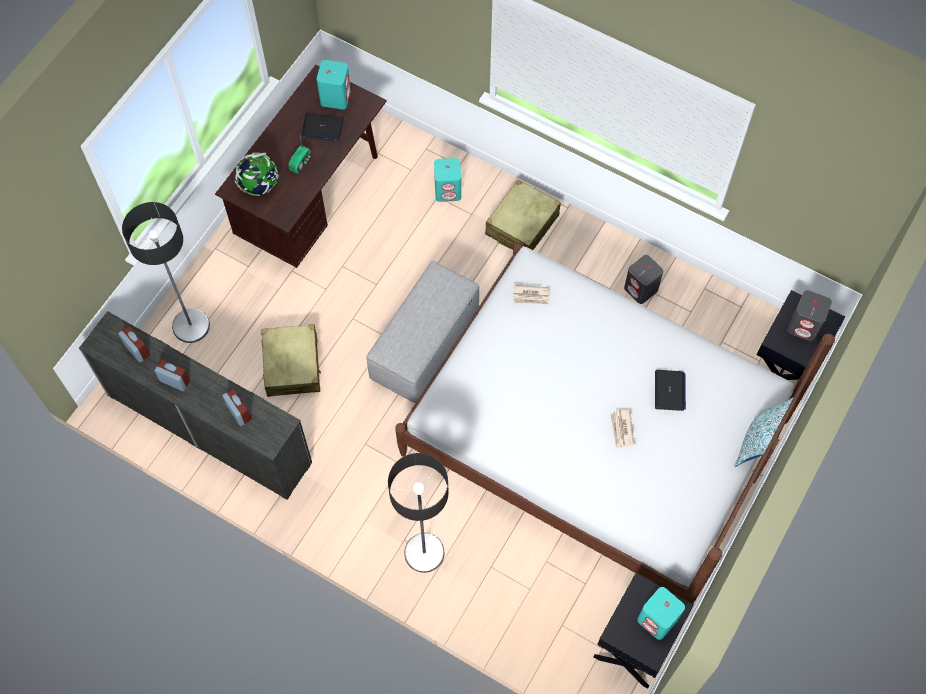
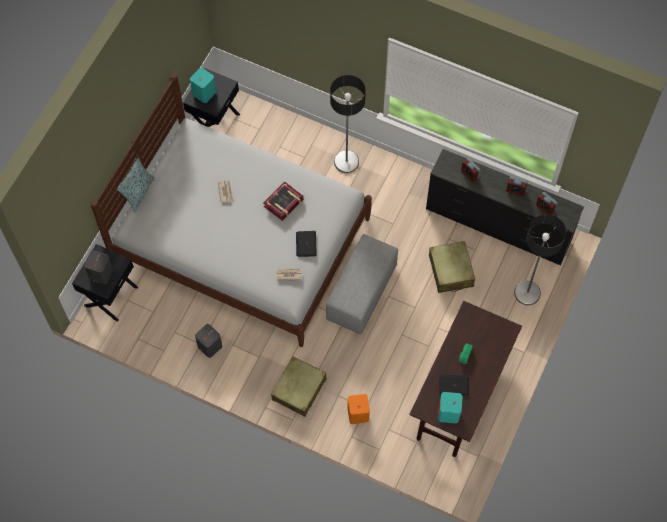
camera: 175 degrees right, 0 degrees up
globe [235,153,279,196] -> none
turquoise speaker [434,158,461,202] -> orange speaker [347,394,370,424]
laptop [655,370,686,411] -> laptop moved to [296,231,317,257]
none -> book [264,181,303,221]

